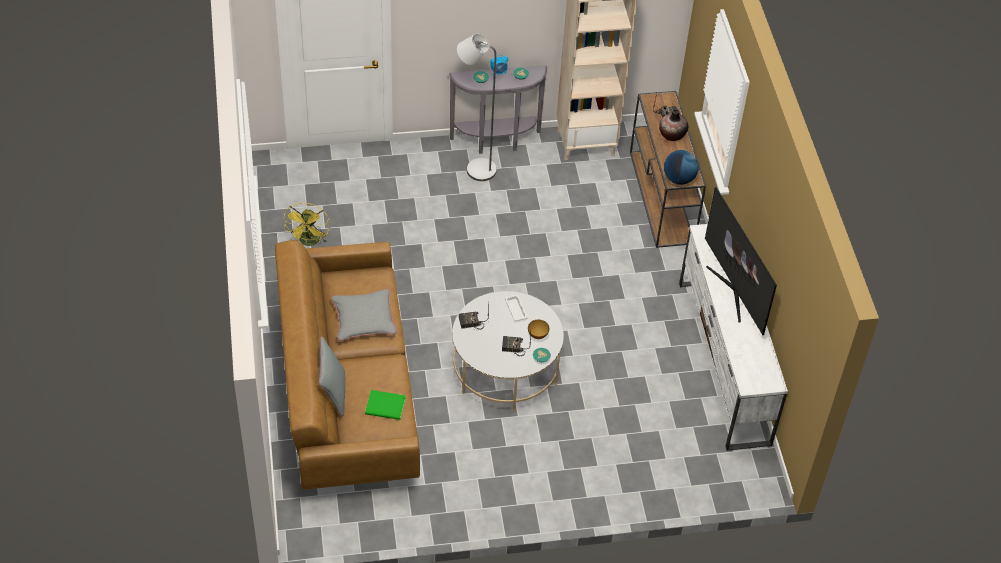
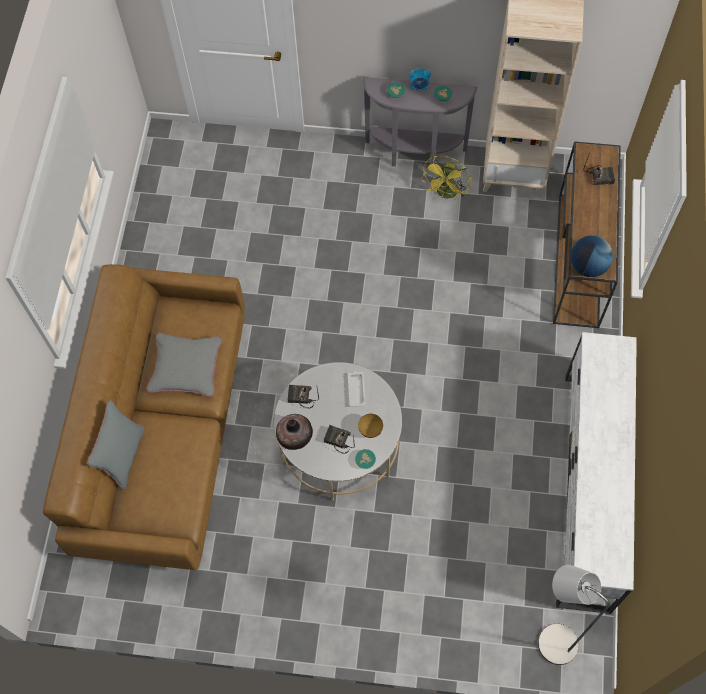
camera: 20 degrees right, 15 degrees up
yellow fan [283,203,330,246] -> yellow fan moved to [421,156,471,200]
green book [365,390,406,420] -> none
grey floor lamp [457,34,497,181] -> grey floor lamp moved to [538,565,610,665]
vase [659,109,688,141] -> vase moved to [276,414,313,450]
television [705,187,777,335] -> none

